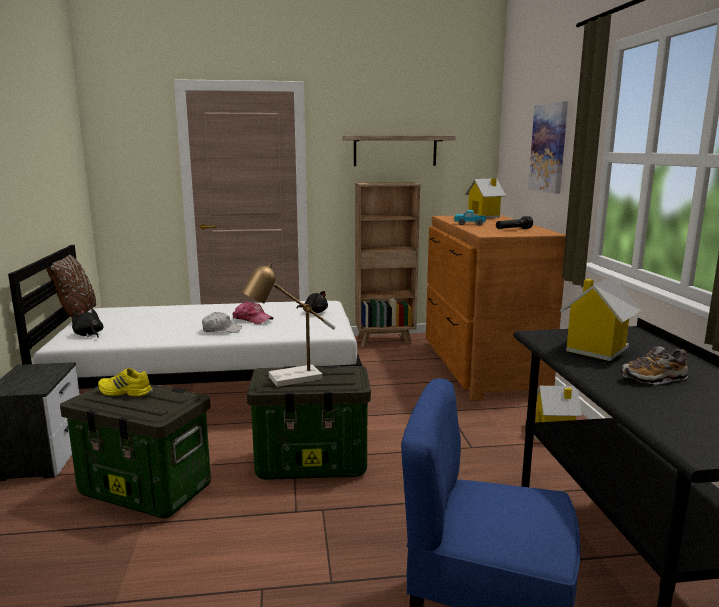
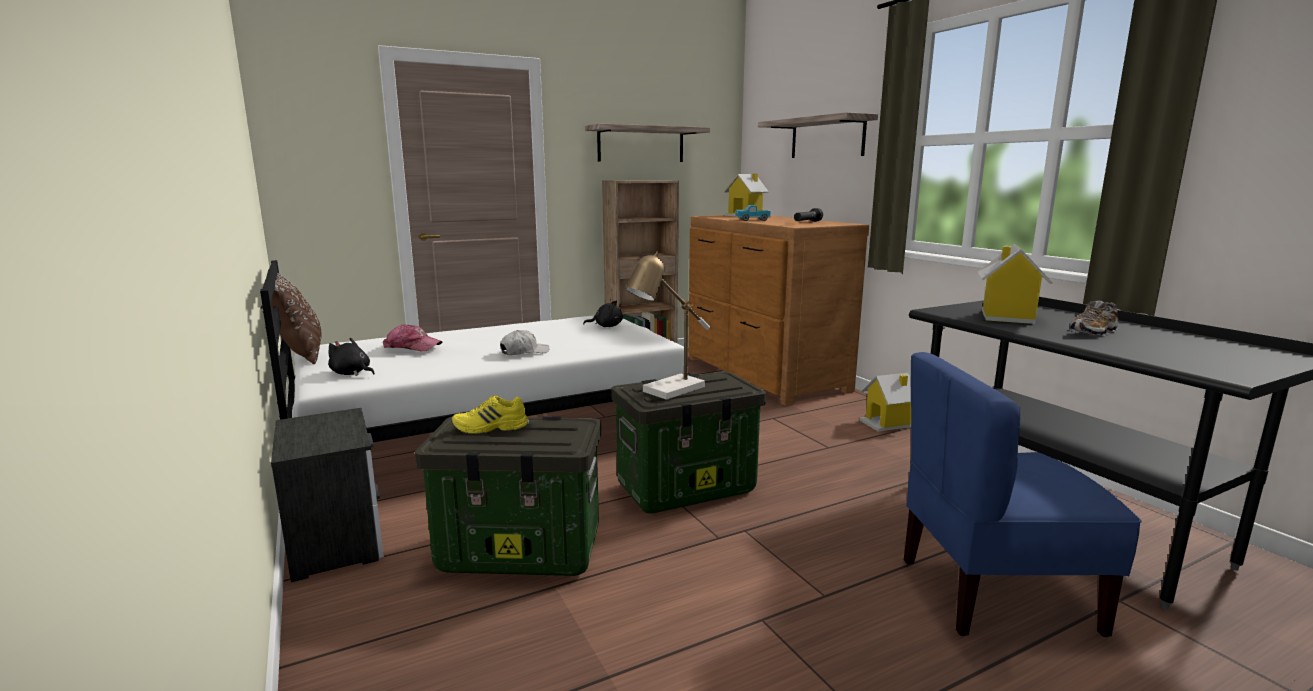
camera: 20 degrees left, 0 degrees up
cap [233,302,274,324] -> cap moved to [383,324,443,351]
picture [528,101,568,194] -> shelf [758,112,878,158]

